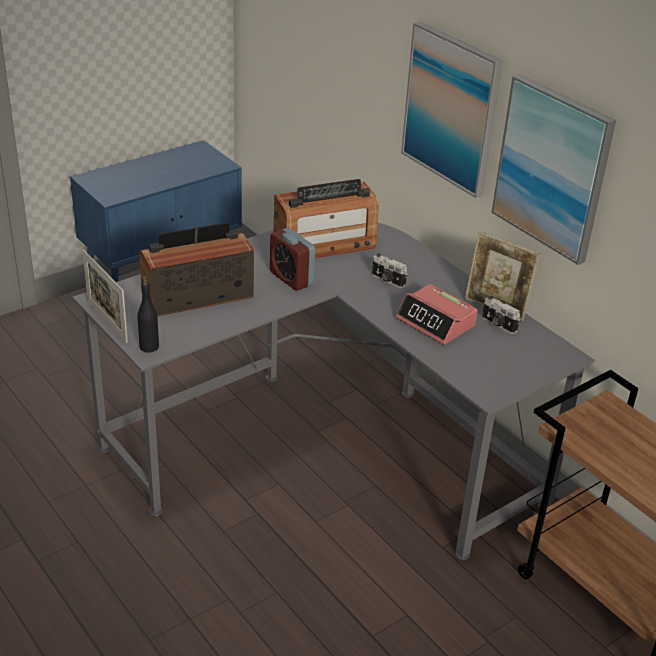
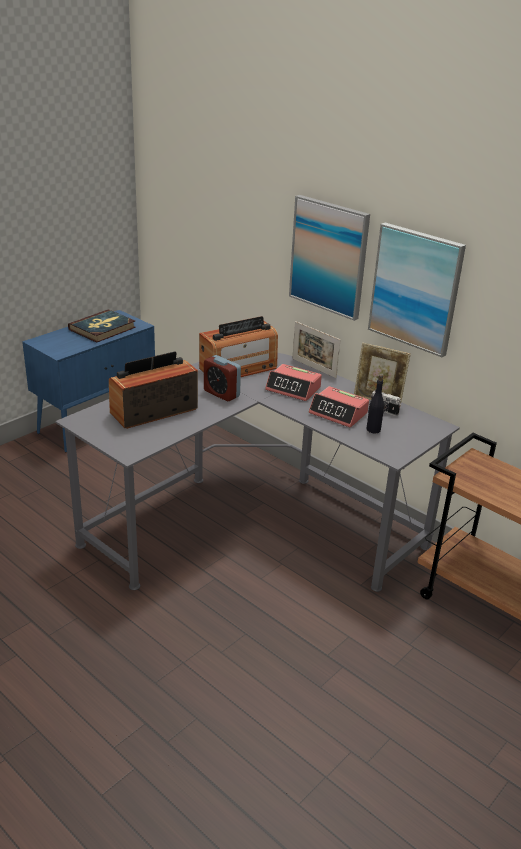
camera: 10 degrees left, 5 degrees down
picture frame [82,249,128,343] -> picture frame moved to [292,321,340,378]
black bottle [137,276,159,353] -> black bottle moved to [366,375,384,433]
camera [372,254,407,288] -> alarm clock [265,364,322,401]
none -> book [68,309,136,343]

